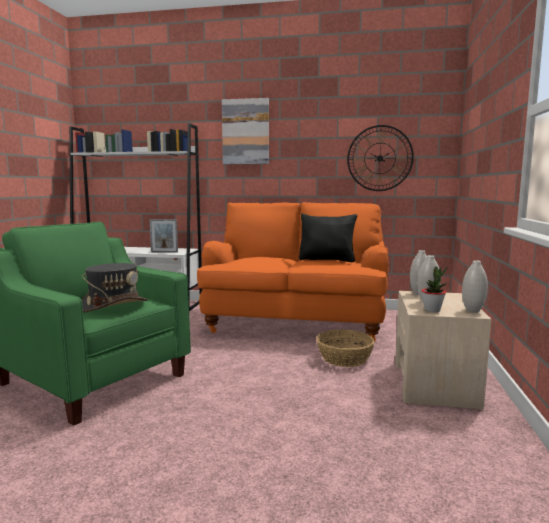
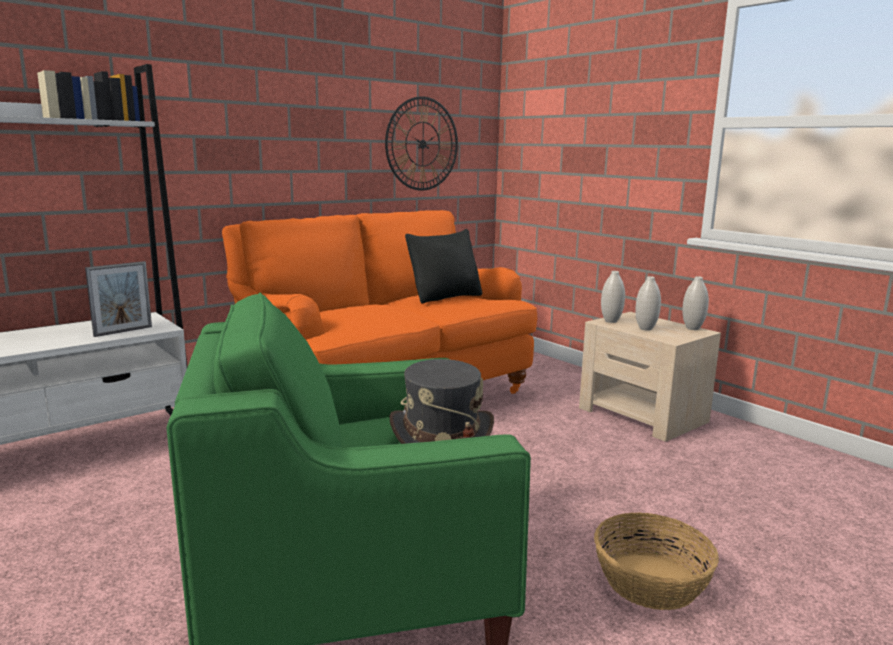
camera: 50 degrees left, 5 degrees up
picture [222,98,269,164] -> none
basket [316,330,375,367] -> basket moved to [594,512,719,610]
potted plant [421,266,447,312] -> none

